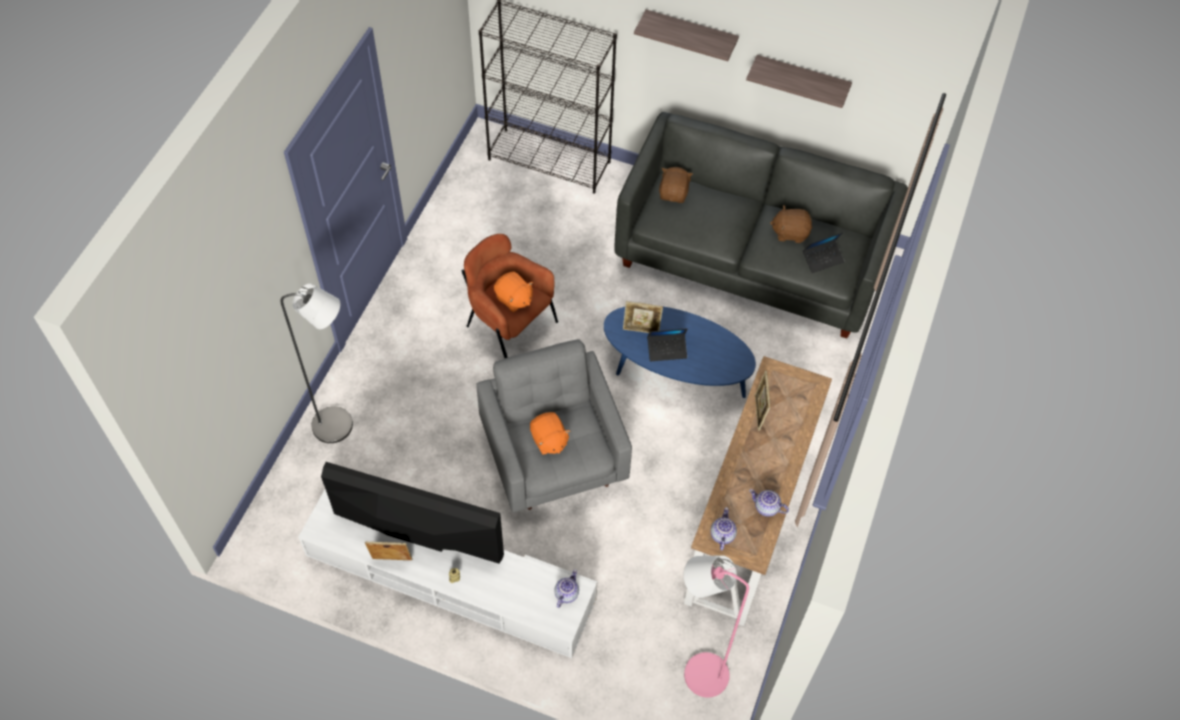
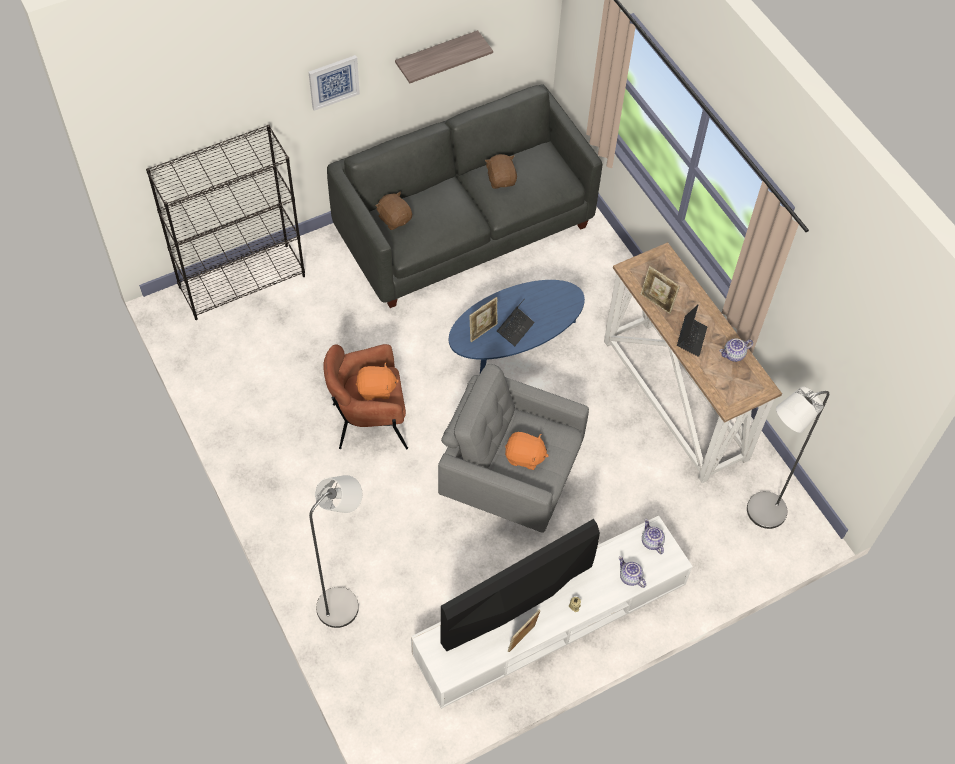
camera: 50 degrees left, 0 degrees up
shelf [634,9,739,61] -> picture [309,55,360,111]
pink floor lamp [684,555,749,697] -> grey floor lamp [747,386,829,529]
teapot [710,507,737,550] -> teapot moved to [619,556,646,588]
brown plush toy [770,205,812,243] -> brown plush toy turned 120 degrees clockwise [485,154,517,189]
laptop [803,232,845,273] -> laptop moved to [677,304,707,357]

